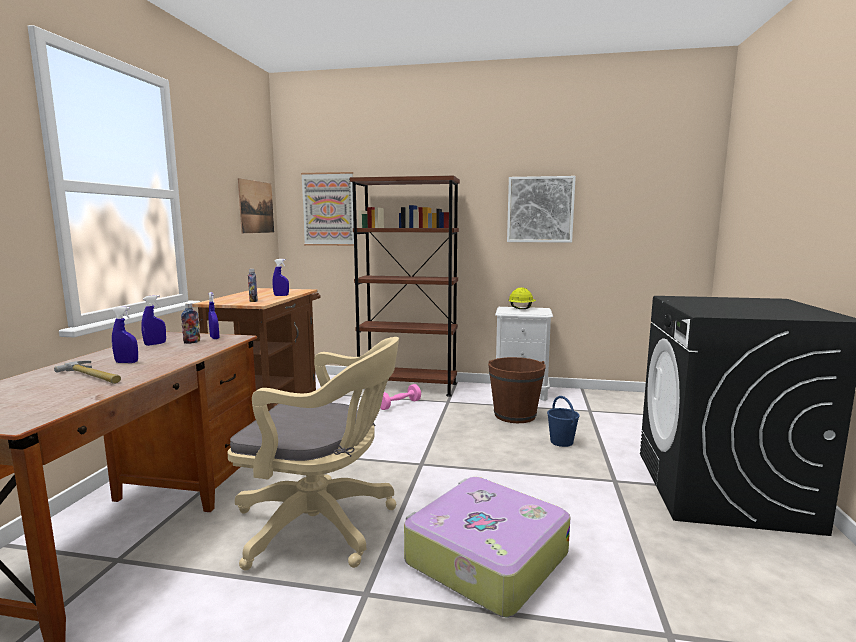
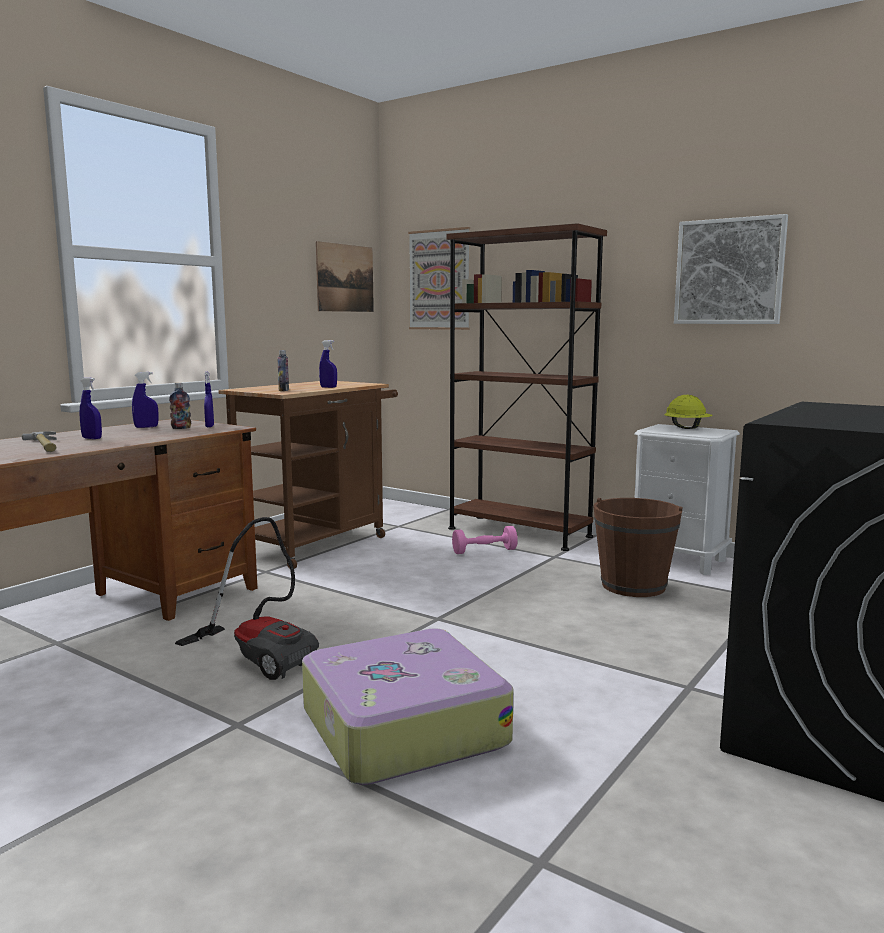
camera: 25 degrees right, 0 degrees up
beige office chair [228,337,399,570] -> vacuum cleaner [175,517,319,680]
blue bucket [547,396,580,447] -> none

